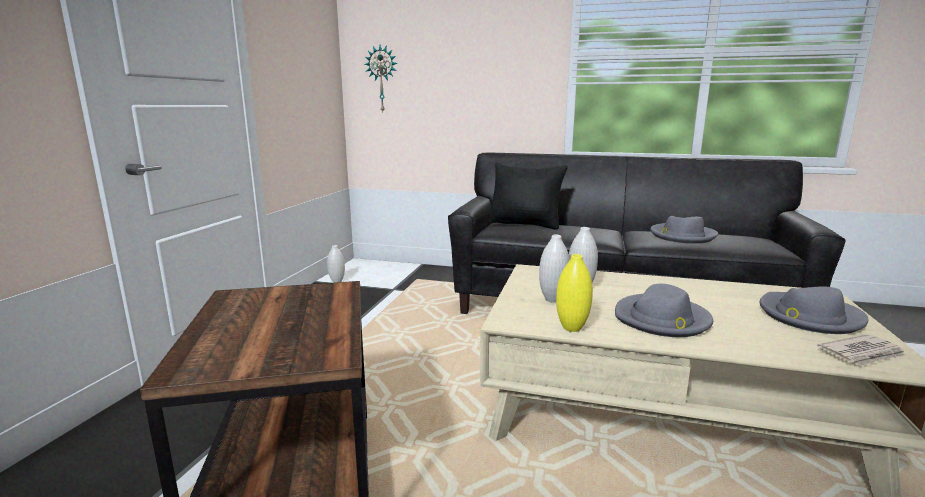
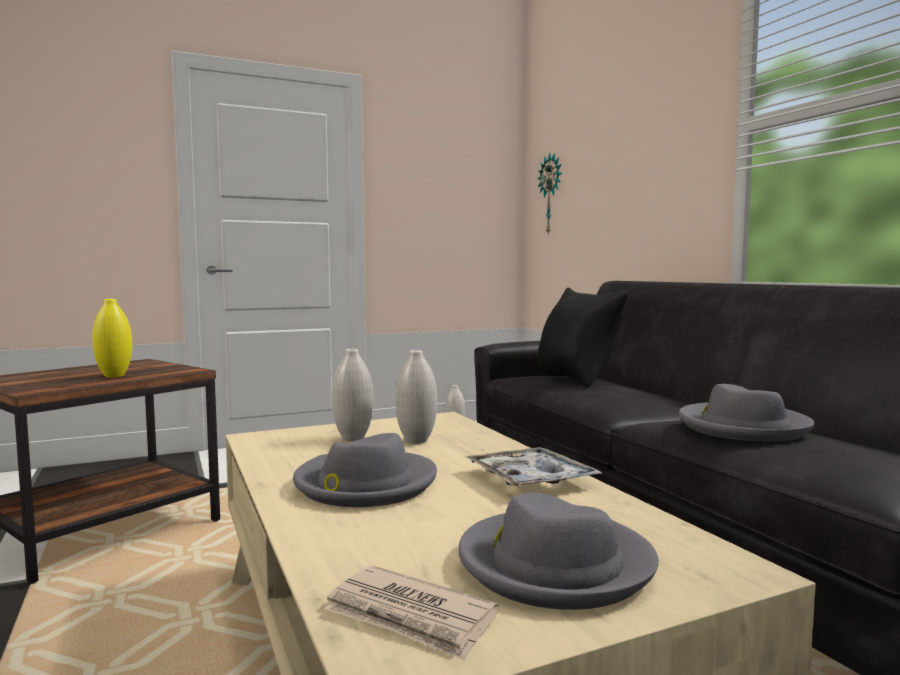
camera: 50 degrees right, 10 degrees down
yellow vase [556,254,593,332] -> yellow vase moved to [93,299,132,377]
none -> tray [465,447,603,487]

